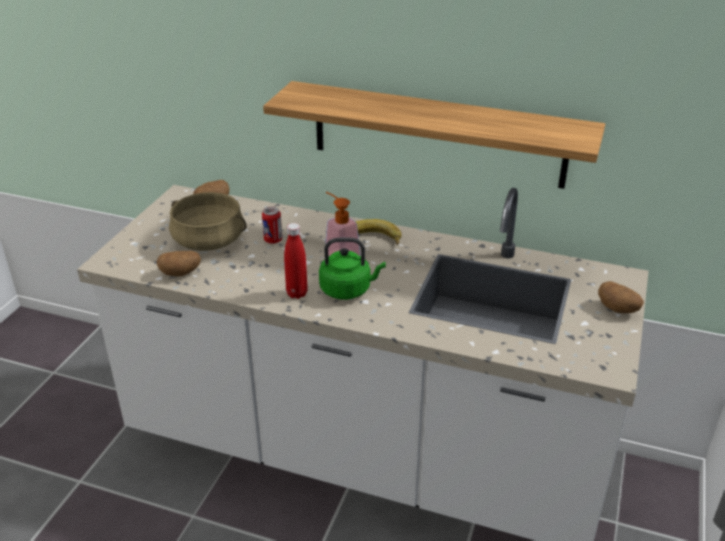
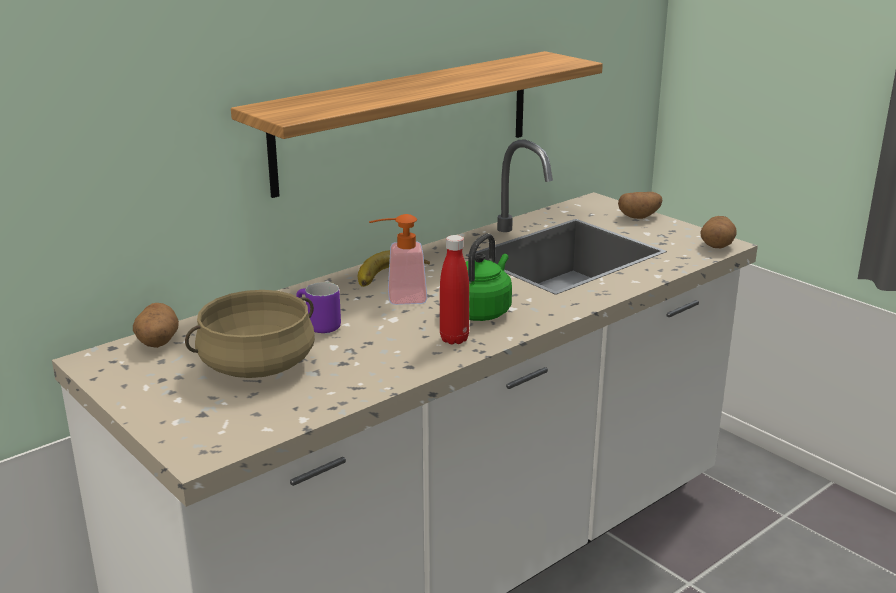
camera: 60 degrees left, 10 degrees down
potato [157,251,201,277] -> potato moved to [700,216,737,248]
can [262,207,282,244] -> purple mug [296,282,341,333]

